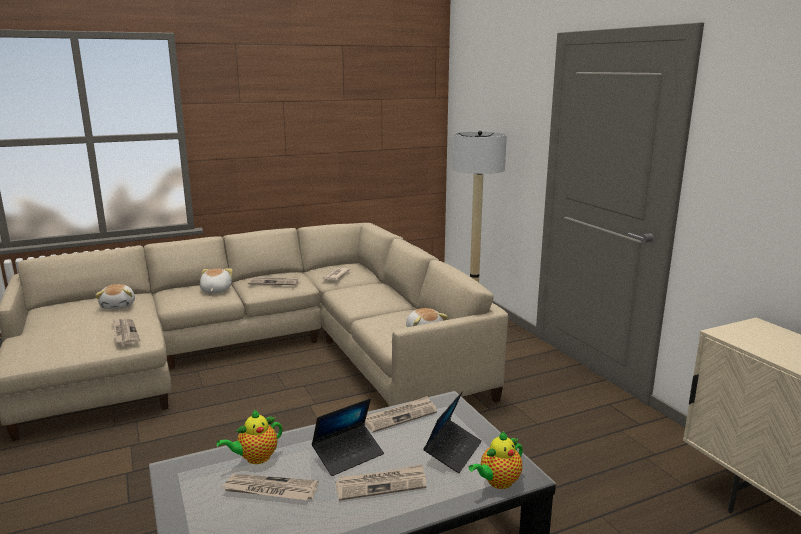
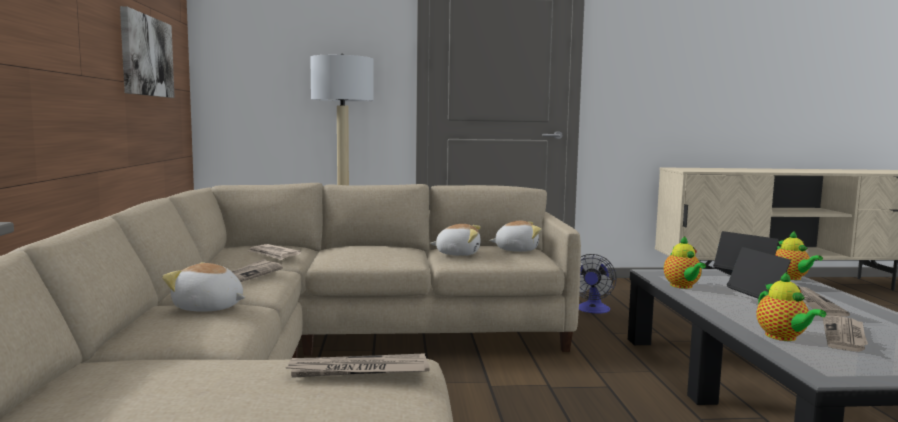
camera: 70 degrees left, 10 degrees down
plush toy [95,284,135,310] -> plush toy moved to [430,224,481,256]
newspaper [365,396,437,432] -> teapot [664,236,706,289]
none -> picture [120,6,175,98]
none -> fan [579,254,617,314]

